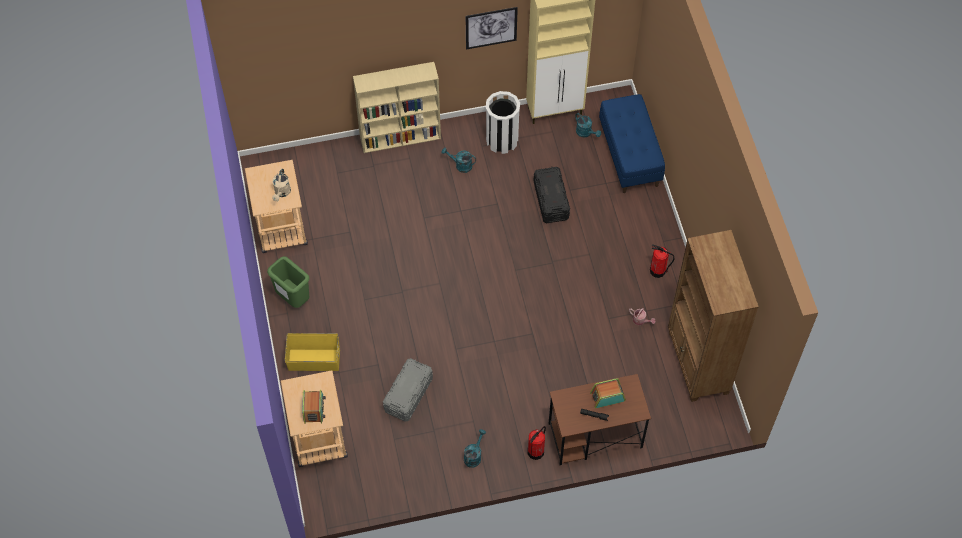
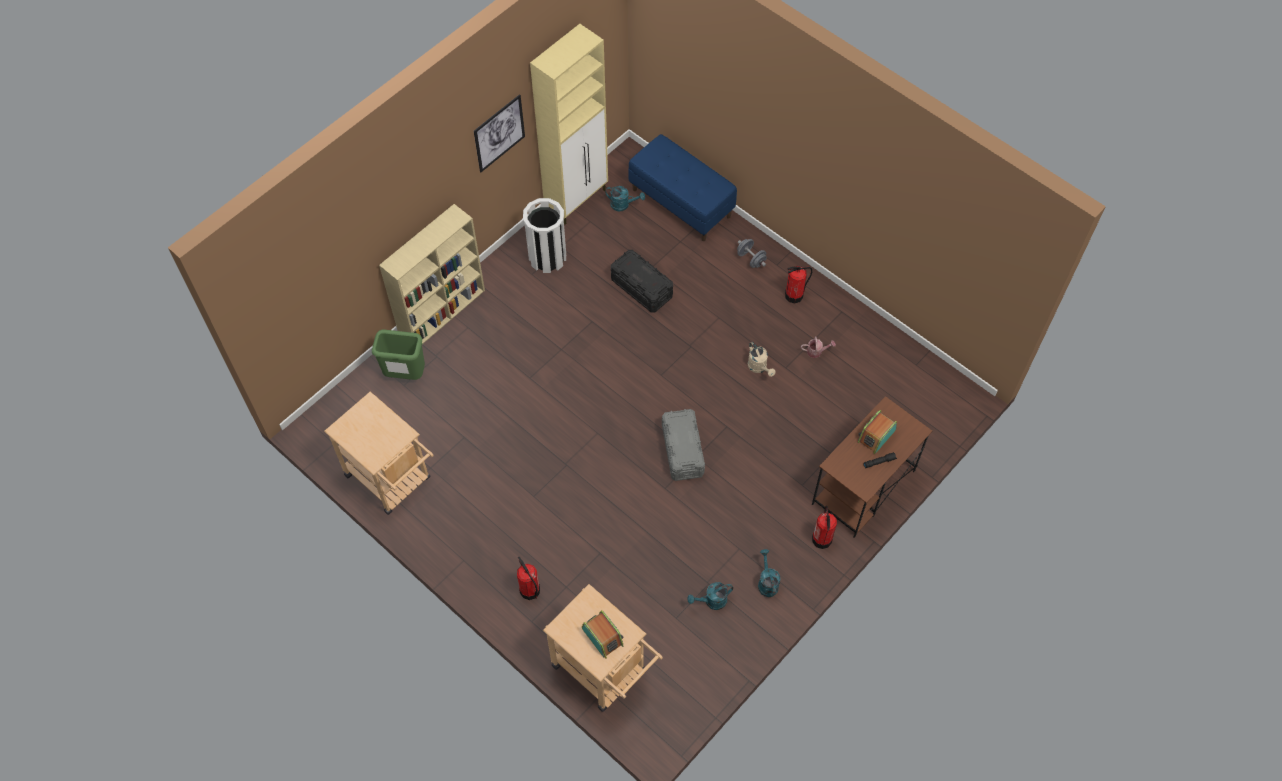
camera: 35 degrees left, 0 degrees up
green trash can [267,256,309,308] -> green trash can moved to [372,329,425,380]
beige watering can [272,169,291,201] -> beige watering can moved to [748,342,776,377]
yellow storage box [285,333,340,371] -> fire extinguisher [517,557,540,600]
grey storage box [383,358,433,422] -> grey storage box moved to [662,409,705,481]
turquoise watering can [442,148,476,173] -> turquoise watering can moved to [687,582,733,610]
brown bookcase [668,230,759,402] -> none
none -> grey dumbbell [737,239,767,268]

